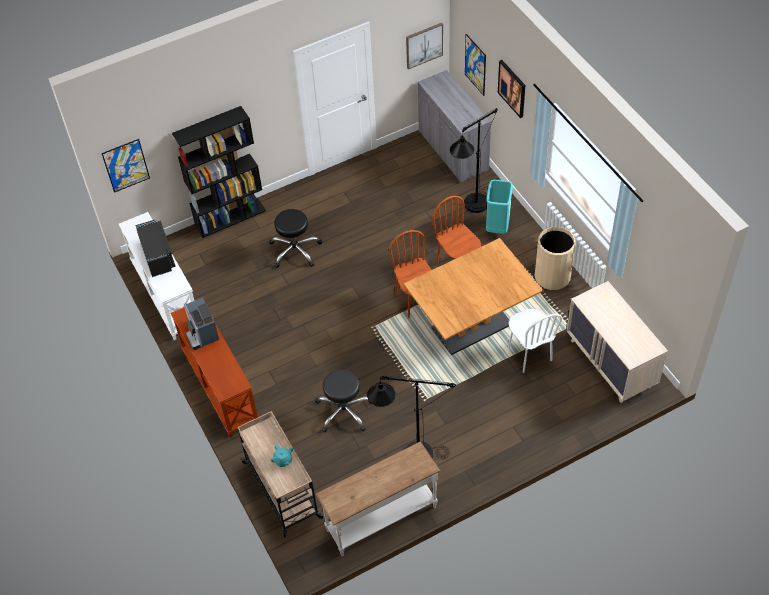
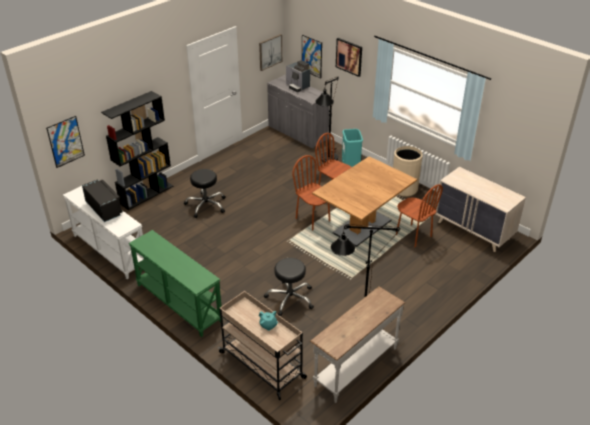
camera: 20 degrees left, 15 degrees down
brown console table [171,307,258,438] -> green console table [129,230,223,337]
coffee machine [184,298,219,350] -> coffee machine moved to [286,60,310,92]
white chair [508,309,562,373] -> brown chair [396,184,443,248]

